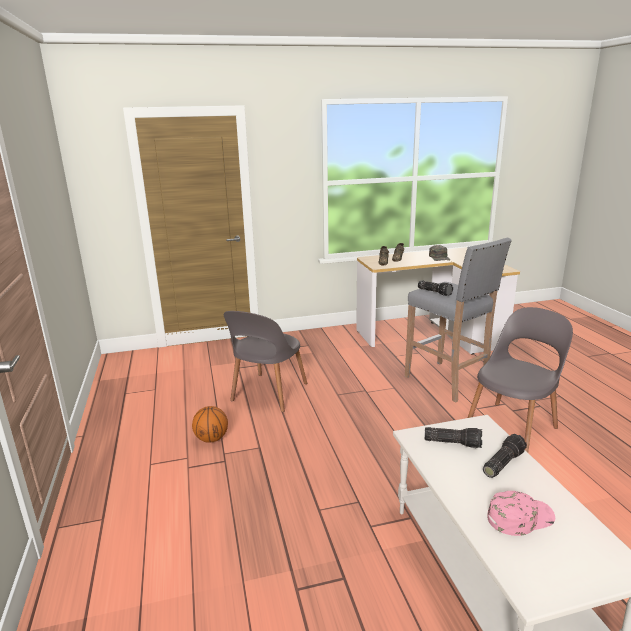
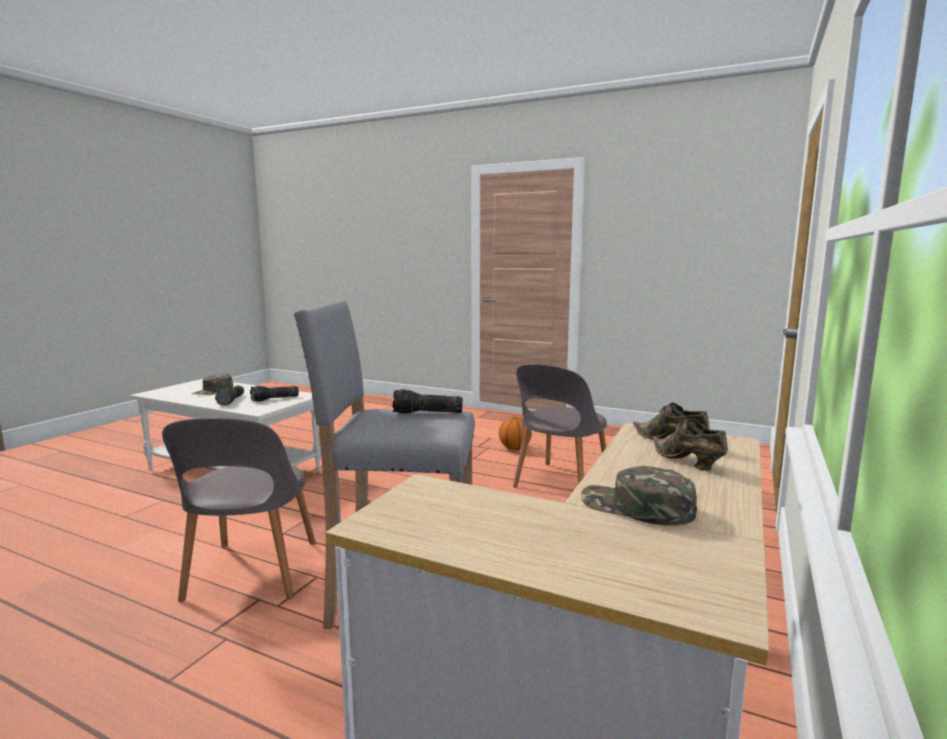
camera: 130 degrees right, 10 degrees down
grey chair [224,311,307,412] -> grey chair turned 120 degrees counterclockwise [513,364,607,487]
pink cap [487,491,555,536] -> green cap [191,373,233,395]

